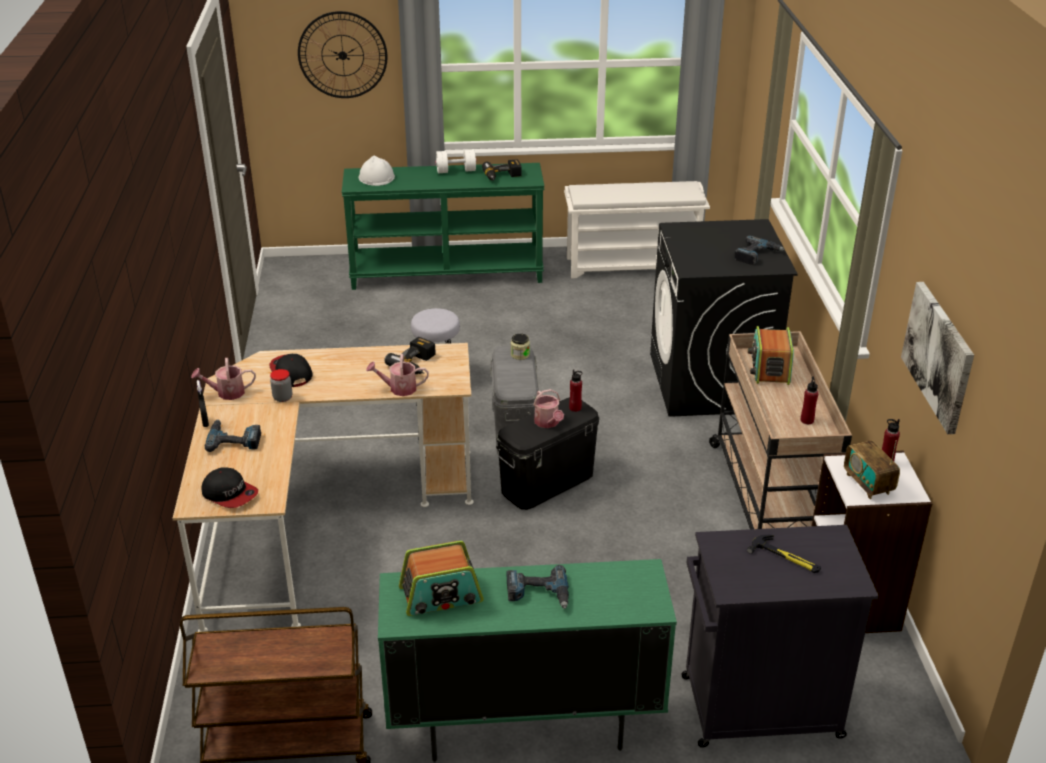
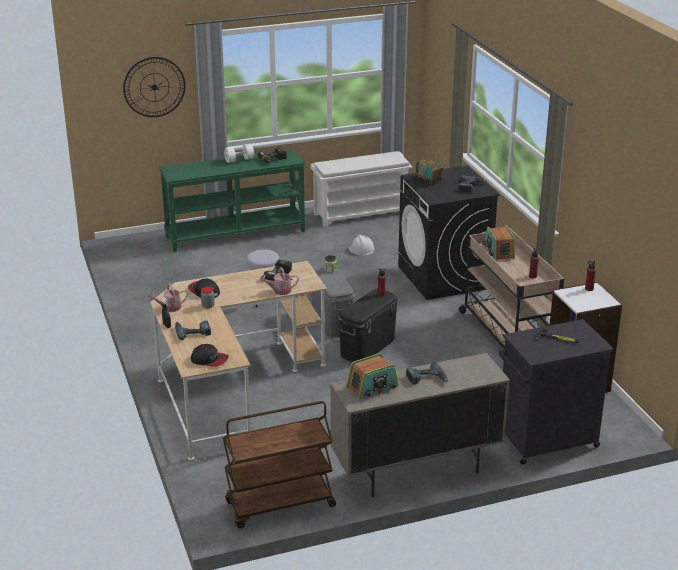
camera: 15 degrees left, 5 degrees down
white hard hat [358,156,395,186] -> white hard hat moved to [349,235,375,255]
green cabinet [378,559,677,762] -> beige cabinet [330,353,510,498]
watering can [533,389,564,428] -> none
radio [844,440,900,499] -> radio moved to [416,159,443,185]
picture [901,282,974,434] -> none

